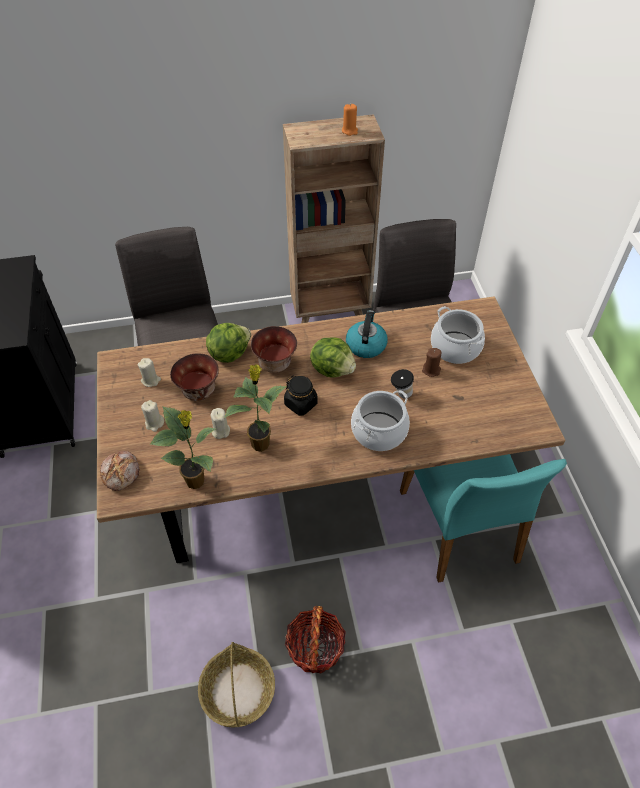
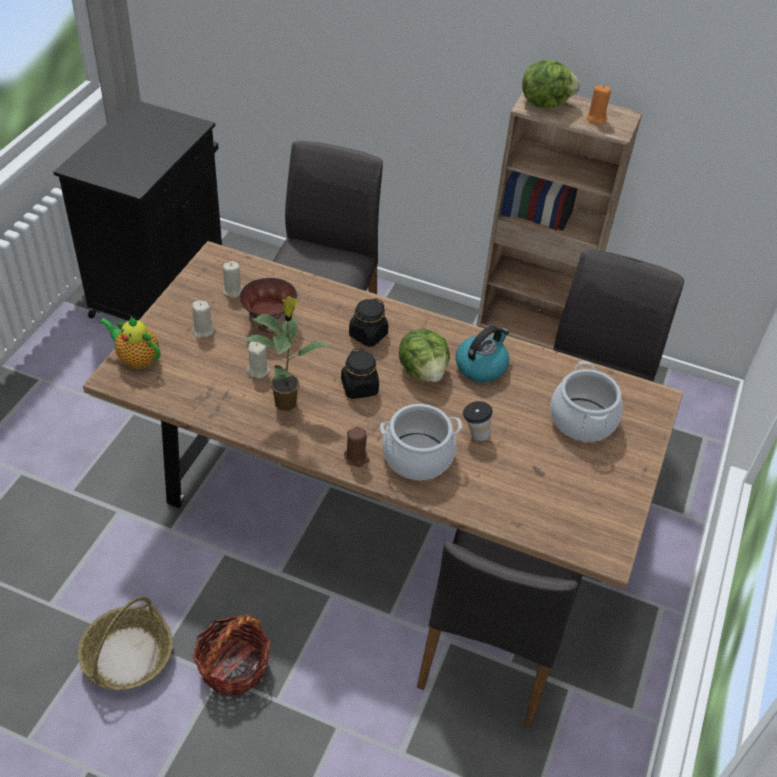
camera: 30 degrees right, 5 degrees down
bread [100,451,139,491] -> teapot [99,316,161,369]
potted plant [150,406,217,489] -> none
lettuce [206,323,251,363] -> lettuce moved to [522,59,580,108]
bowl [251,326,297,373] -> black jar [349,298,388,347]
turquoise chair [400,454,567,583] -> grey chair [417,529,583,728]
brown candle [422,348,442,377] -> brown candle moved to [344,427,369,467]

